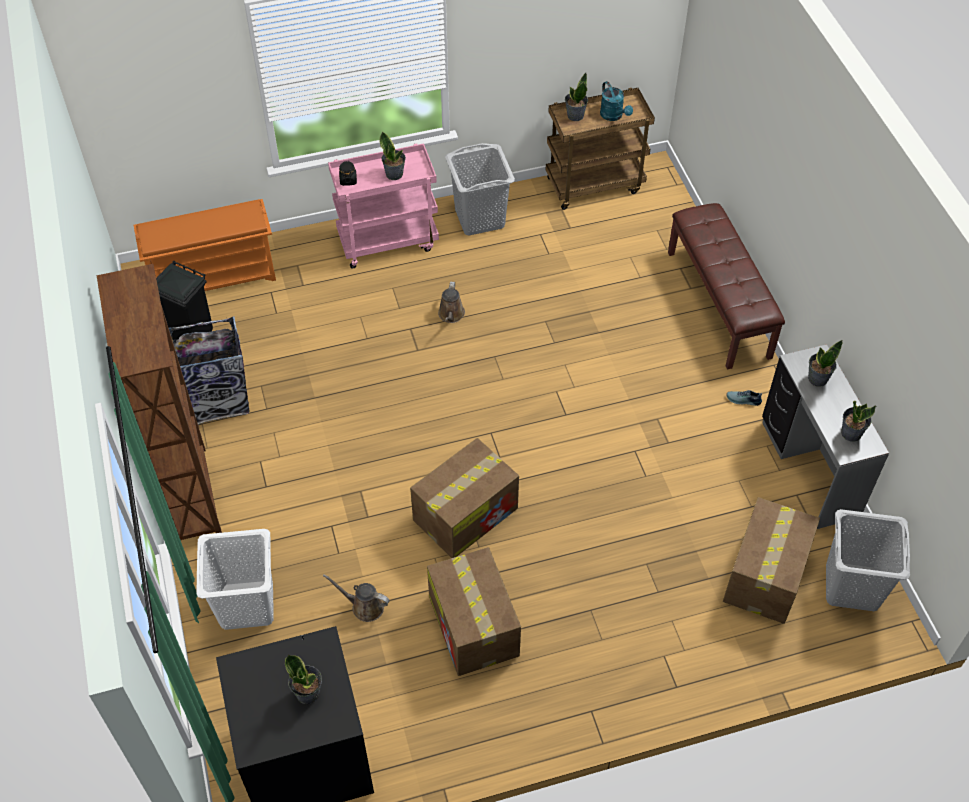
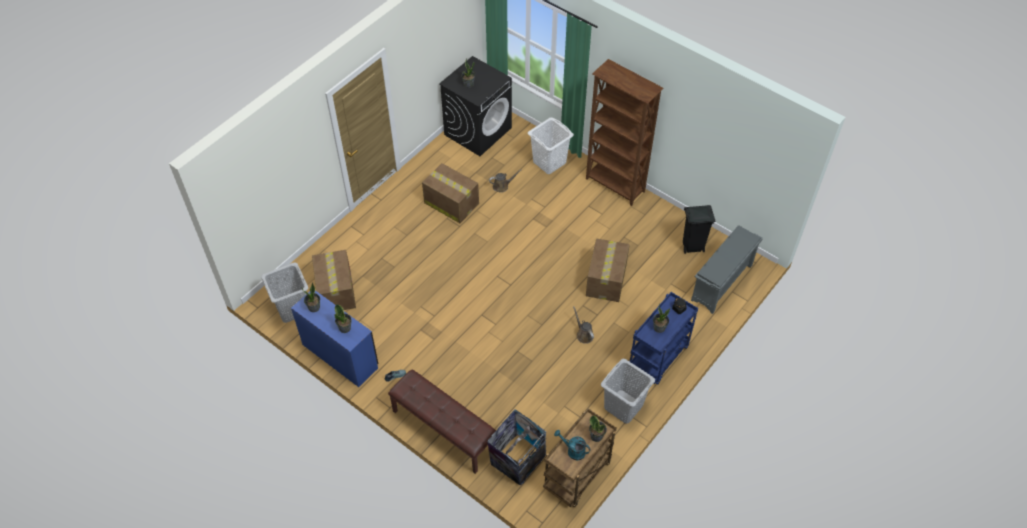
camera: 145 degrees right, 0 degrees up
orange shoe rack [134,199,276,291] -> grey shoe rack [691,225,763,314]
trash can [168,316,250,425] -> trash can moved to [487,409,546,485]
pink cart [328,143,439,268] -> blue cart [630,292,698,384]
cardboard box [410,438,519,558] -> cardboard box moved to [586,238,630,302]
grey desk [762,344,889,529] -> blue desk [291,290,378,387]

